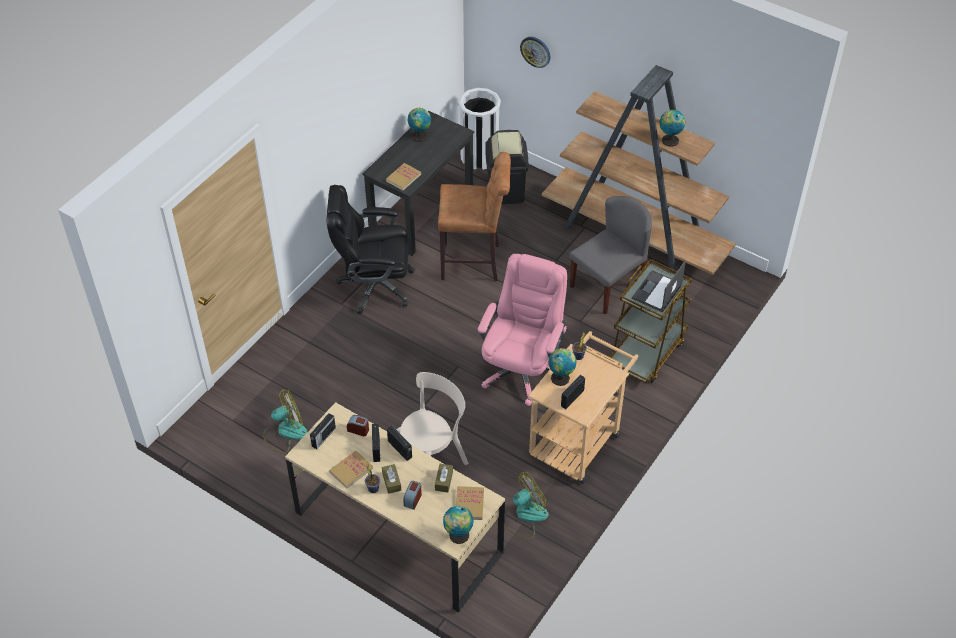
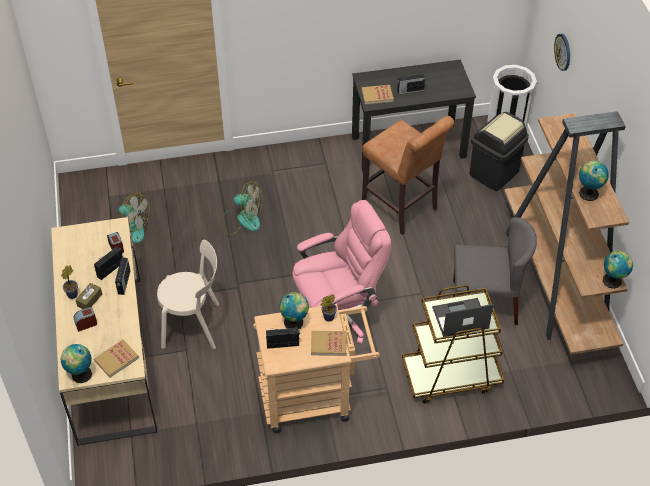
camera: 45 degrees right, 0 degrees up
radio [310,413,336,449] -> radio moved to [397,73,425,94]
black office chair [326,185,415,314] -> none
book [329,450,373,489] -> book moved to [311,331,347,356]
globe [408,108,431,142] -> globe moved to [603,251,633,289]
brown tissue box [435,464,453,492] -> none
fan [504,472,548,539] -> fan moved to [222,181,262,235]

